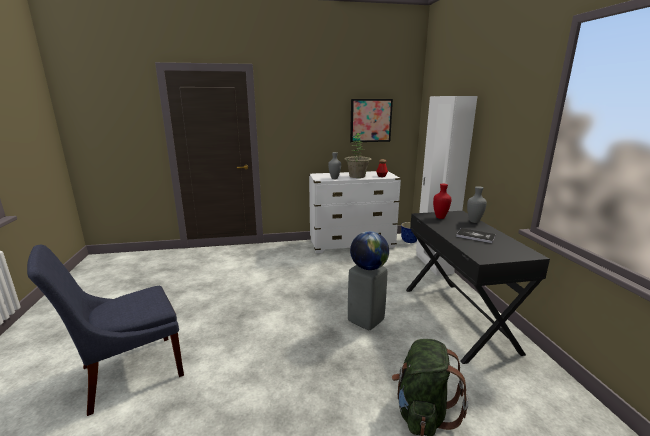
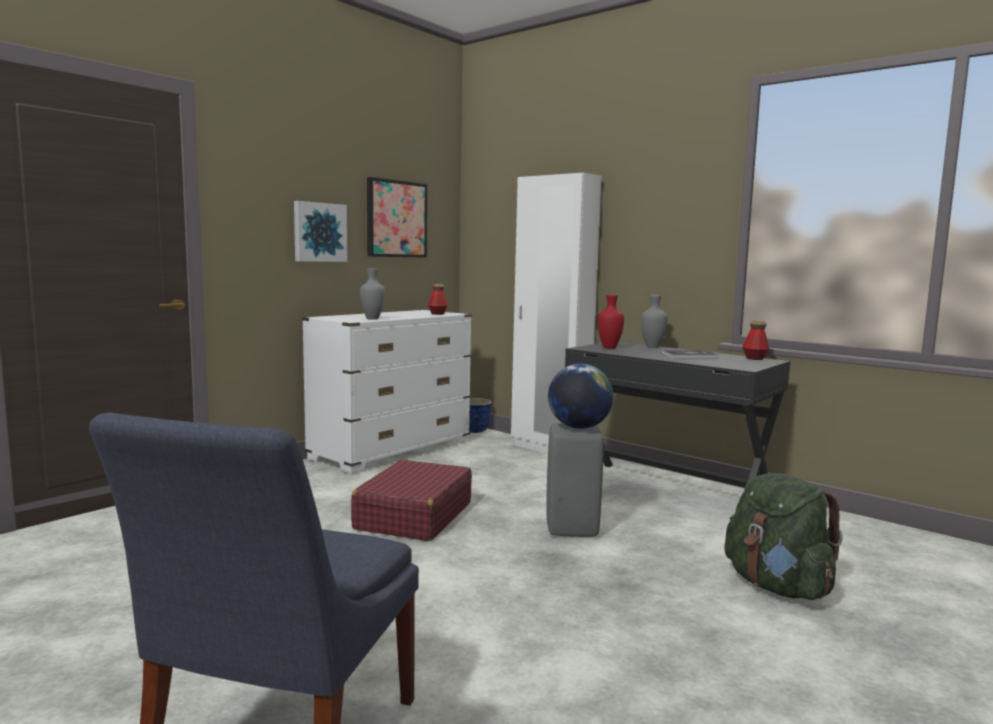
camera: 40 degrees left, 10 degrees down
potted plant [344,133,372,178] -> none
none -> picture [294,201,347,262]
none -> red suitcase [351,460,472,541]
none -> bottle [742,320,769,360]

